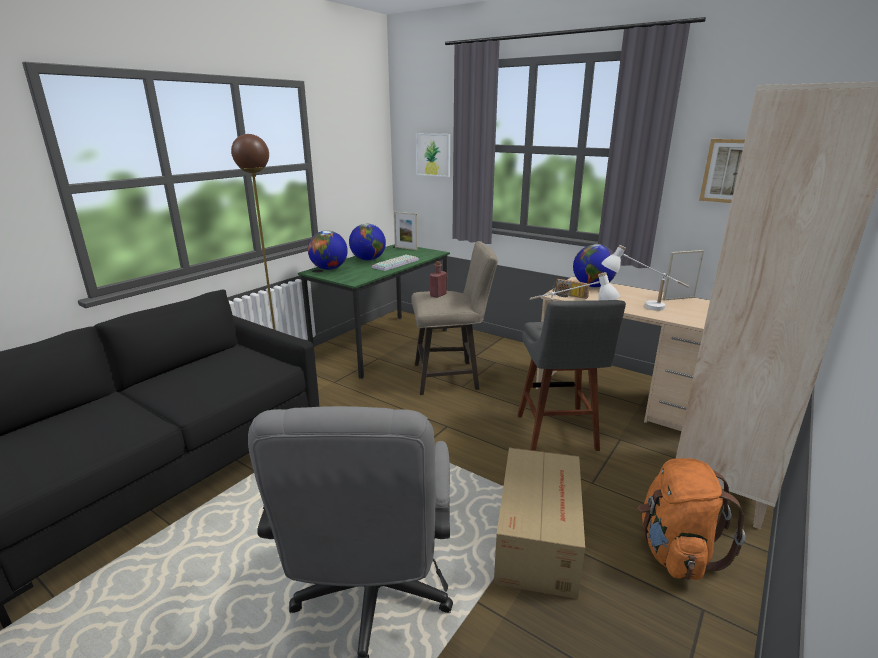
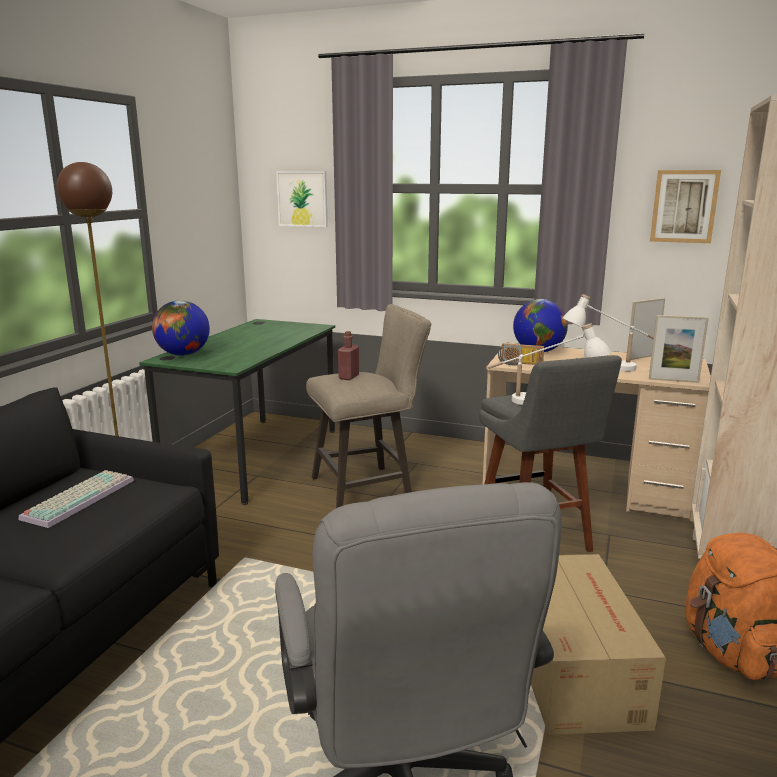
camera: 15 degrees left, 5 degrees down
globe [349,224,386,261] -> none
keyboard [372,255,419,271] -> keyboard moved to [19,470,134,528]
picture frame [394,212,418,250] -> picture frame moved to [649,315,709,383]

